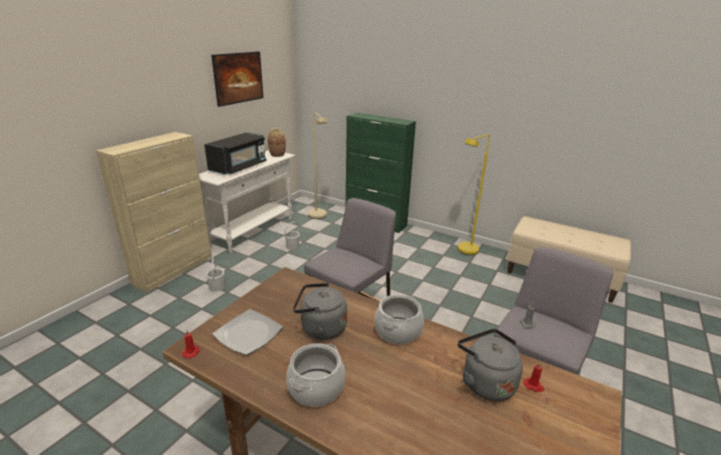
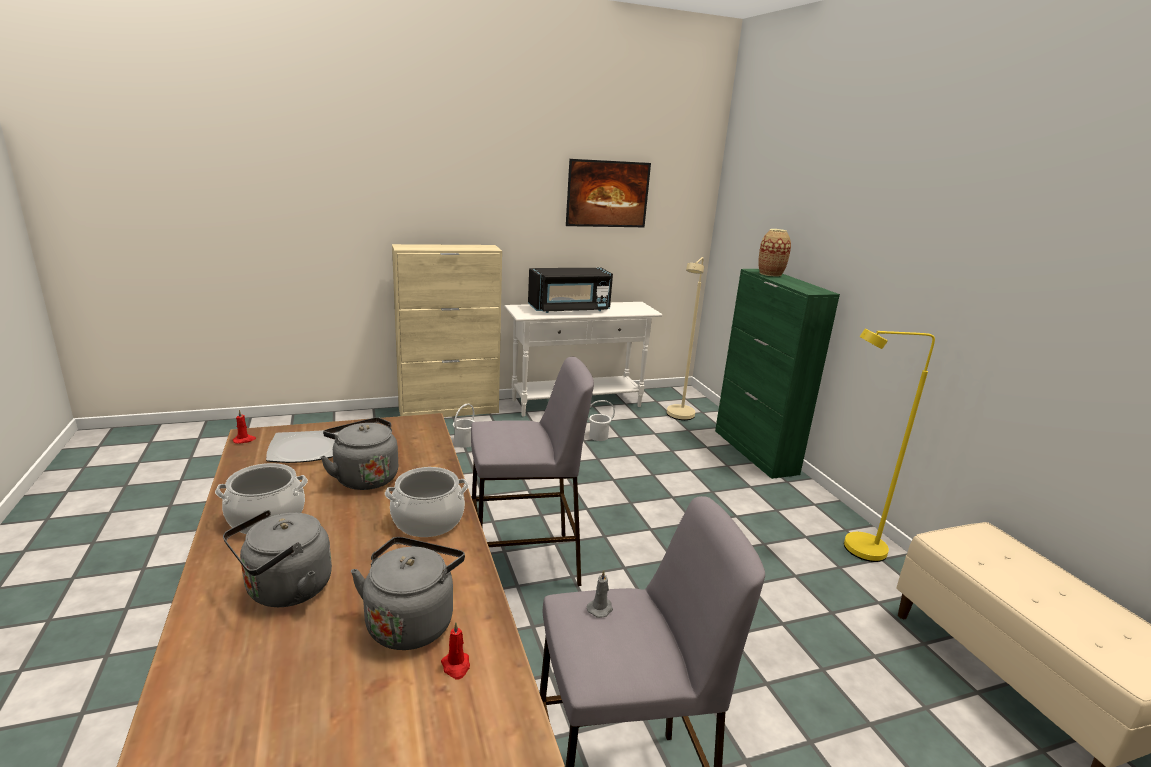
camera: 40 degrees right, 5 degrees down
vase [268,128,286,157] -> vase moved to [759,229,791,277]
none -> grey kettle [223,510,332,607]

